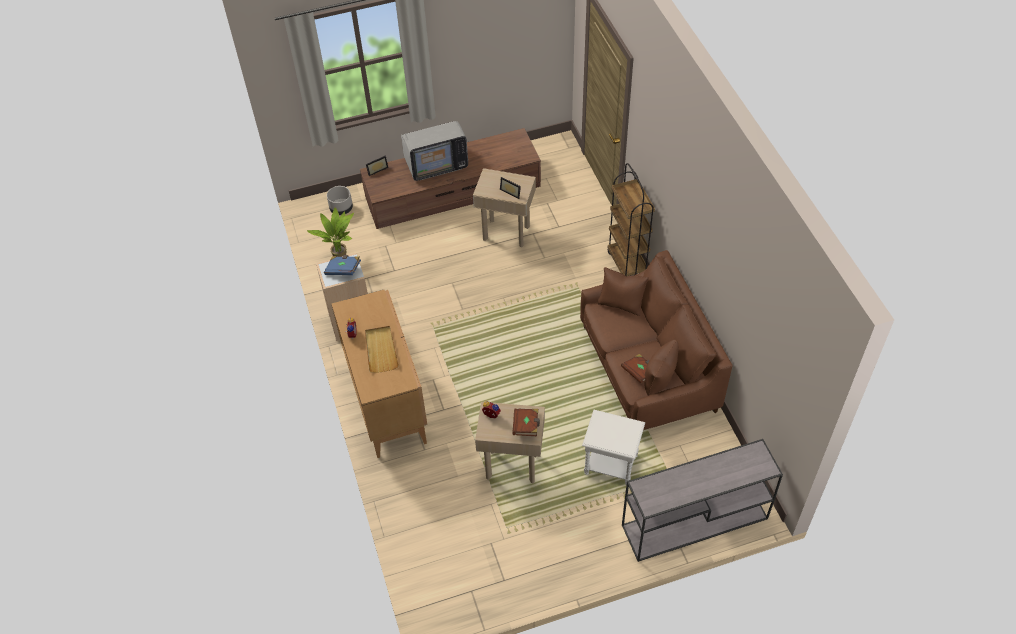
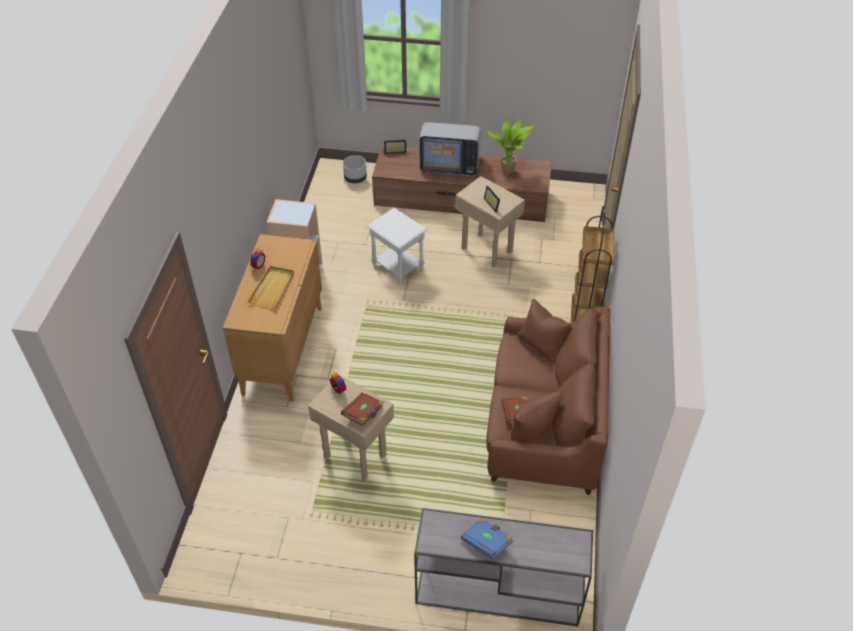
camera: 25 degrees right, 5 degrees down
potted plant [307,207,354,257] -> potted plant moved to [486,118,535,174]
blue book [324,255,361,275] -> blue book moved to [461,518,513,560]
white side table [582,410,645,485] -> white side table moved to [366,207,428,284]

